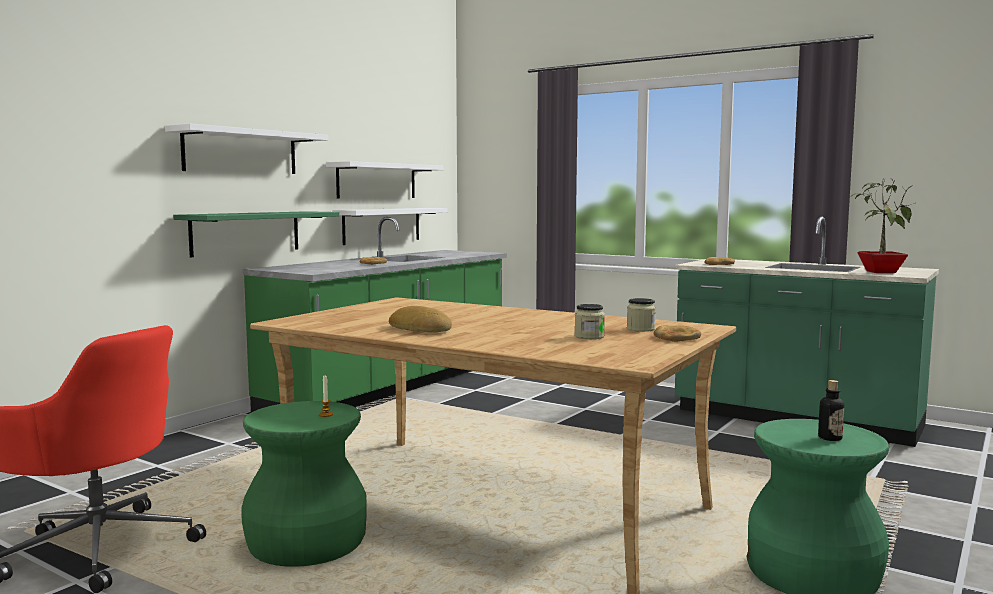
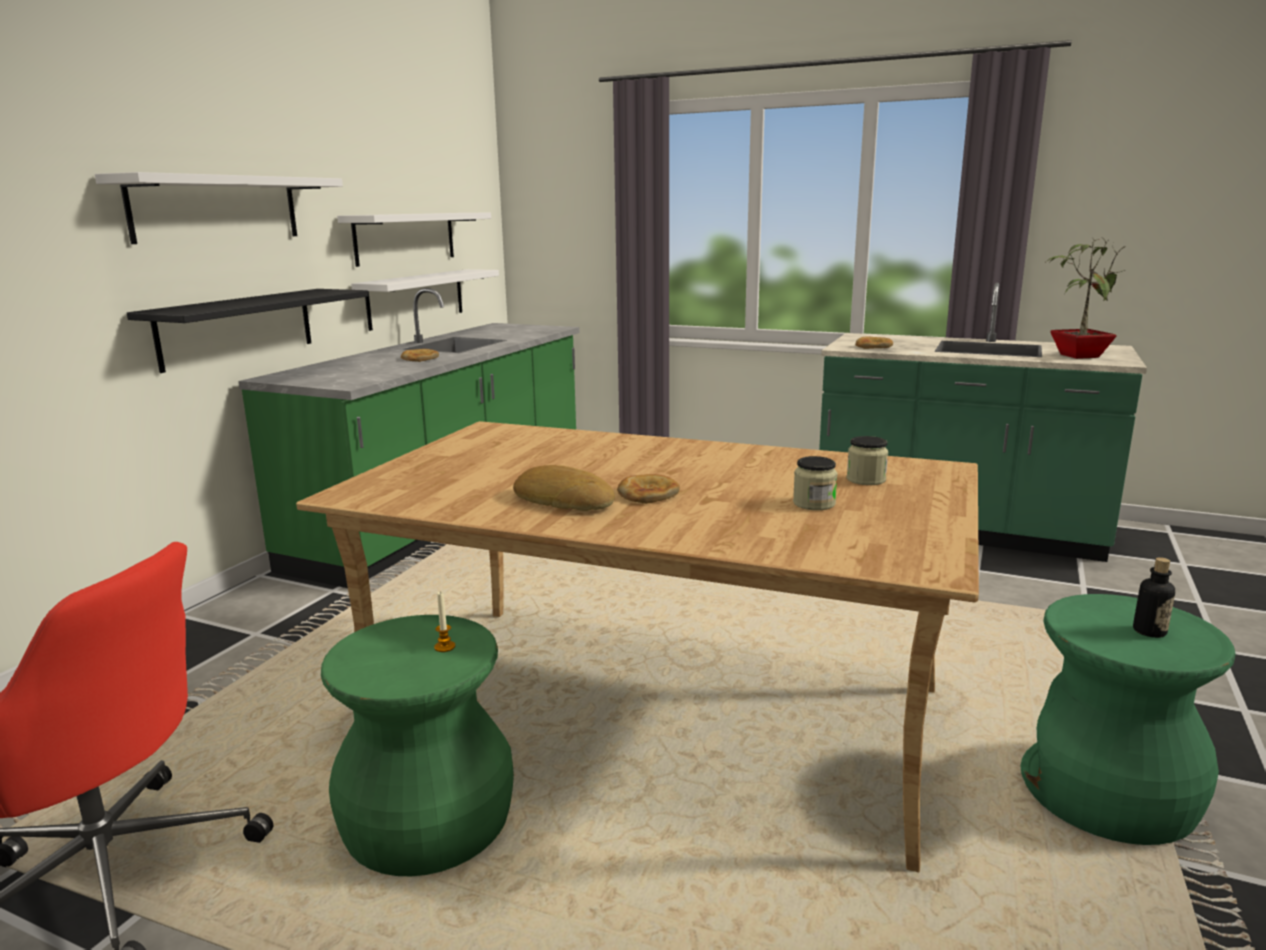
camera: 10 degrees left, 10 degrees up
green shelf [173,211,339,258] -> black shelf [127,289,368,373]
bread [653,326,701,342] -> bread moved to [617,474,680,504]

